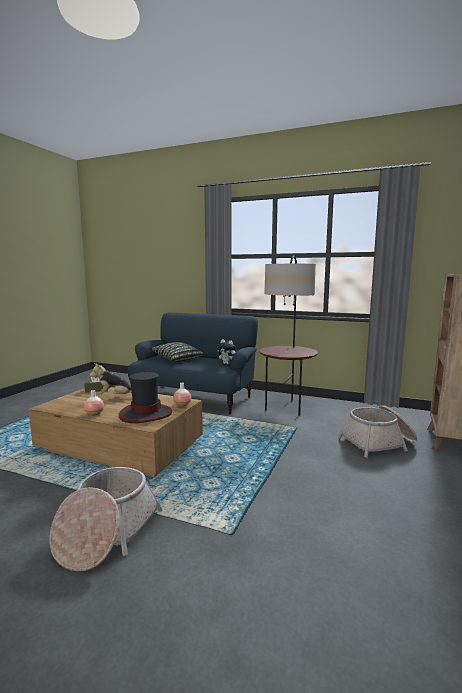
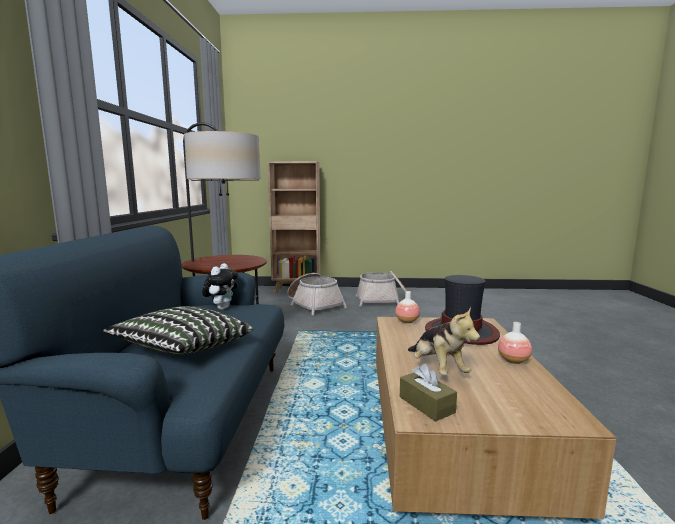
camera: 110 degrees left, 0 degrees up
basket [50,467,162,571] -> basket moved to [356,271,414,307]

